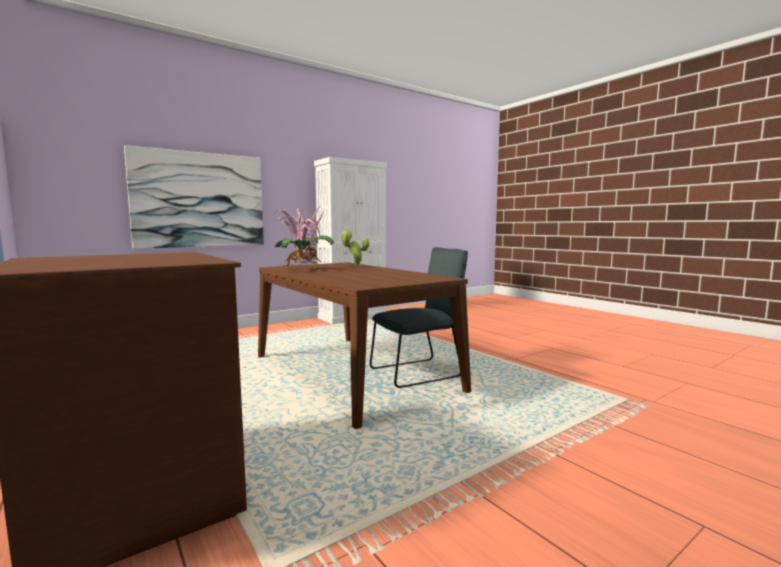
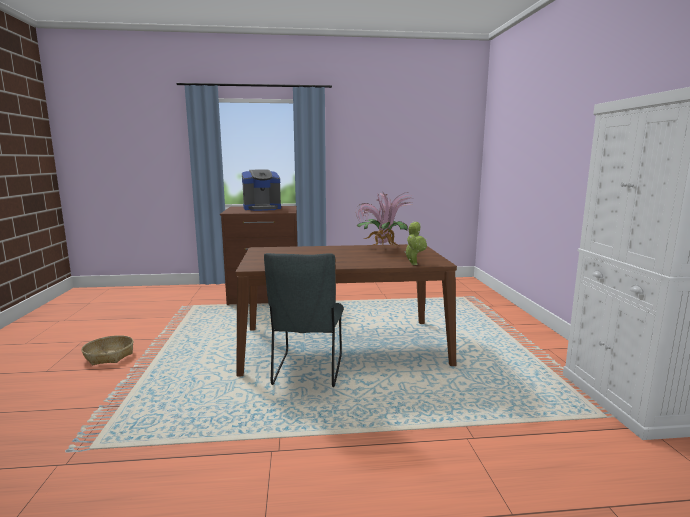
camera: 120 degrees right, 5 degrees up
picture [124,145,264,249] -> none
none -> basket [81,335,134,365]
none -> coffee machine [242,170,281,211]

